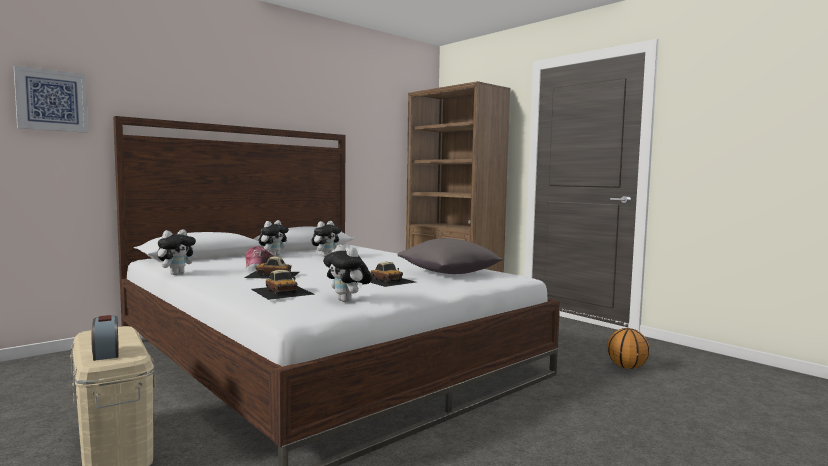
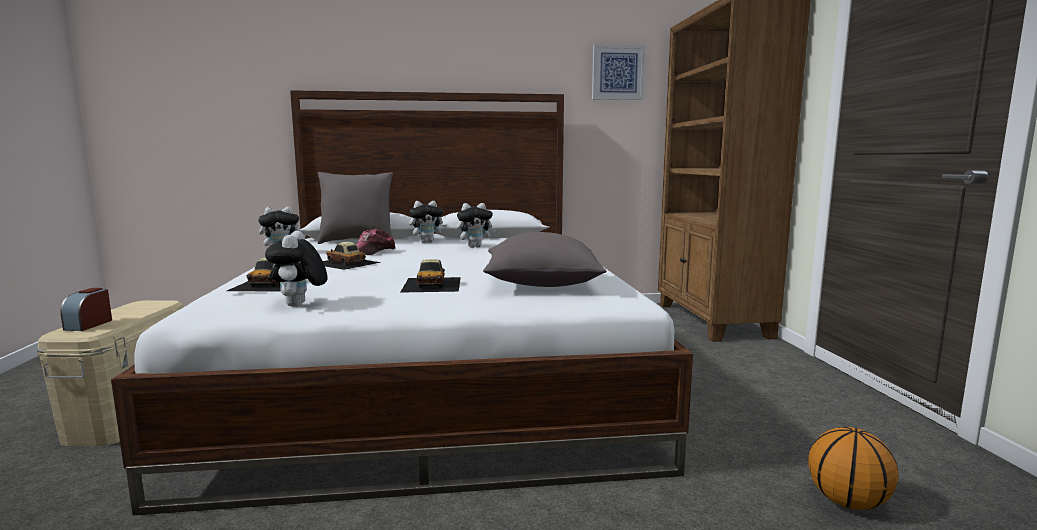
camera: 35 degrees right, 5 degrees up
picture [14,66,88,133] -> picture moved to [592,44,645,100]
none -> grey pillow [317,172,393,244]

